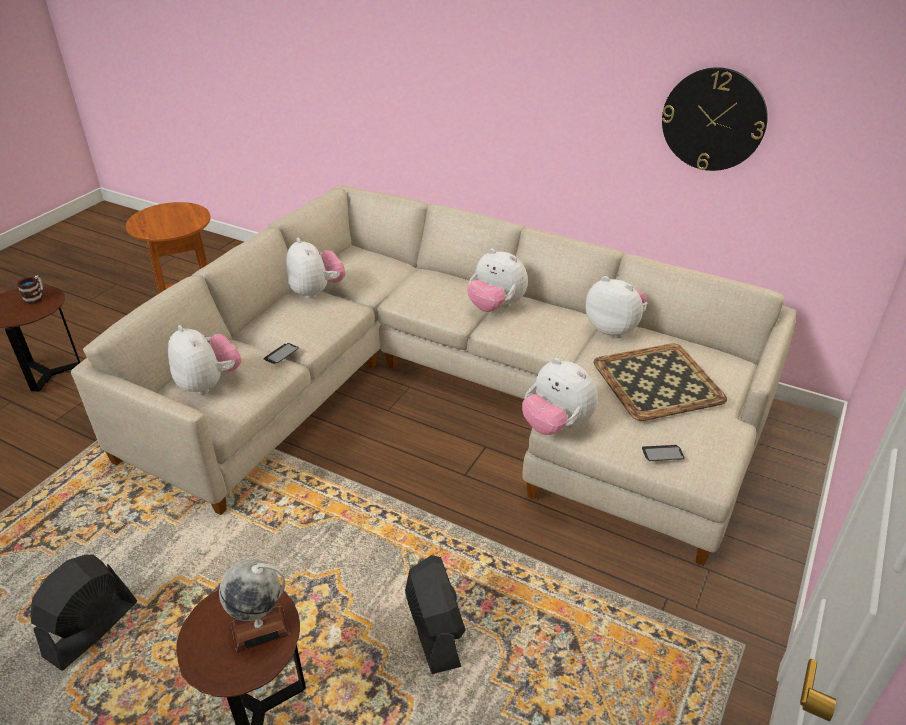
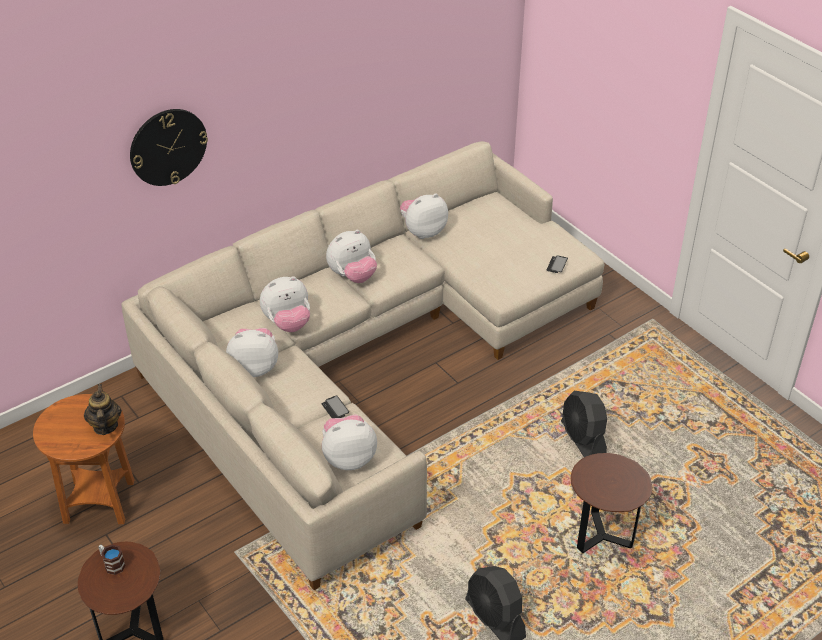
camera: 65 degrees left, 5 degrees up
globe [219,559,290,652] -> none
black fan [405,555,466,674] -> black fan turned 120 degrees counterclockwise [561,391,607,457]
plush toy [522,358,598,435] -> plush toy moved to [260,276,310,332]
tray [593,343,727,421] -> none
wall clock [662,67,768,171] -> wall clock moved to [130,109,208,186]
none -> teapot [84,384,122,435]

